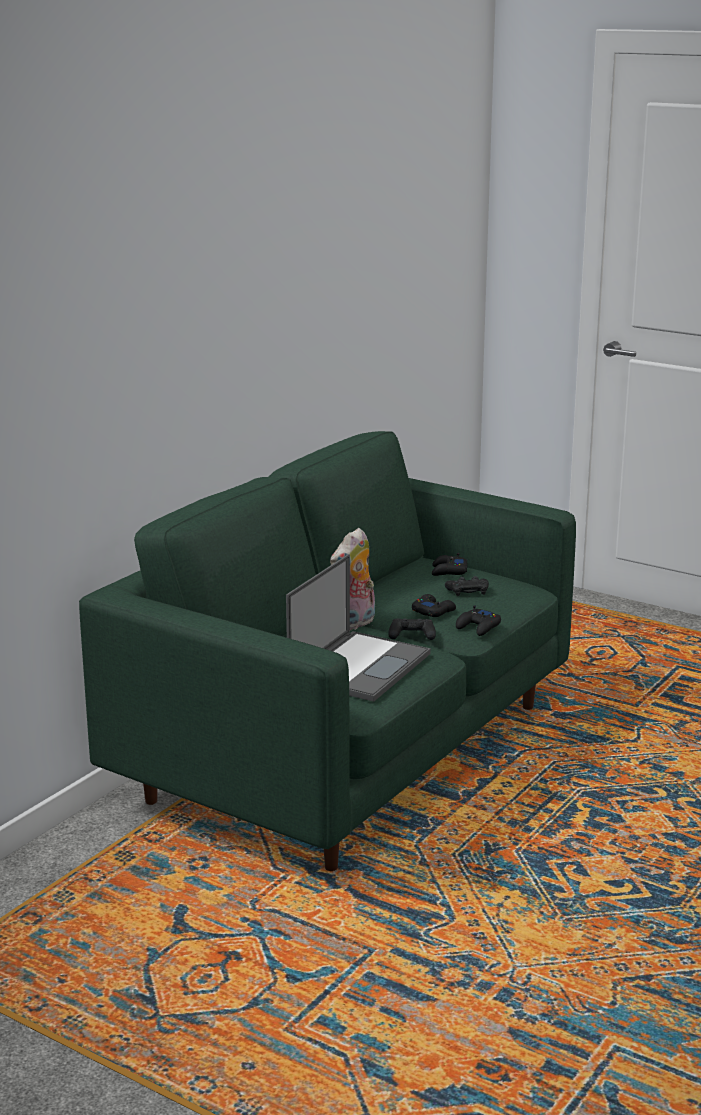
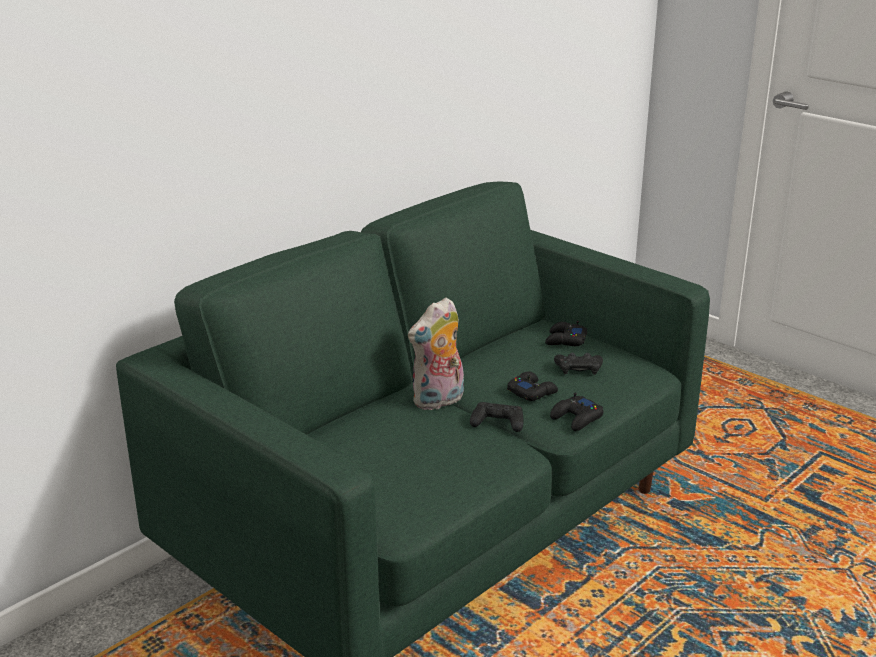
camera: 10 degrees right, 5 degrees up
laptop [286,554,431,702] -> none

